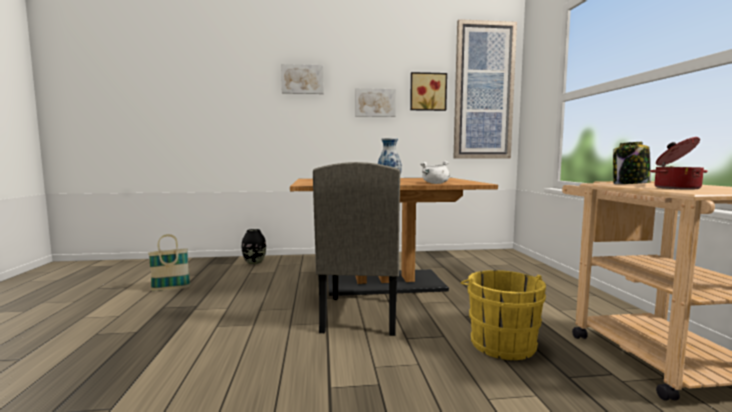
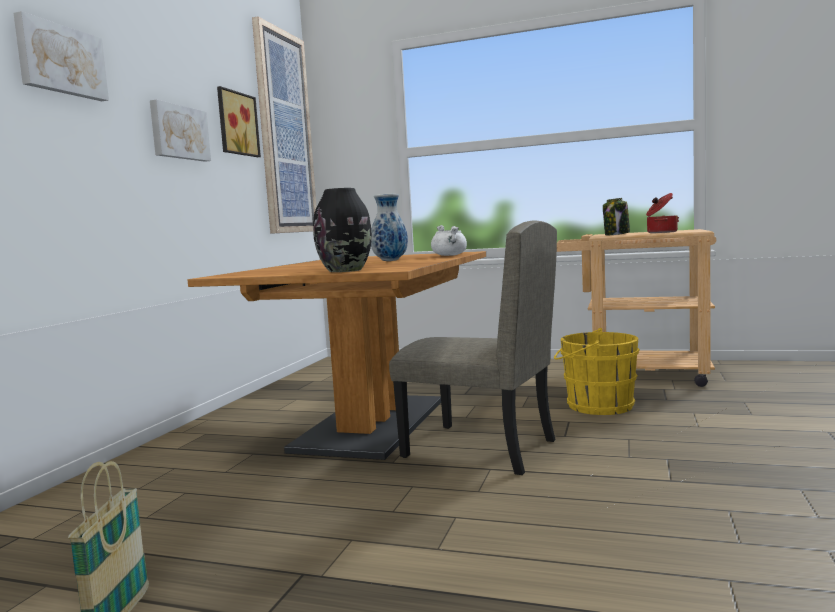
camera: 65 degrees left, 0 degrees up
black vase [242,229,266,264] -> black vase moved to [313,188,372,272]

